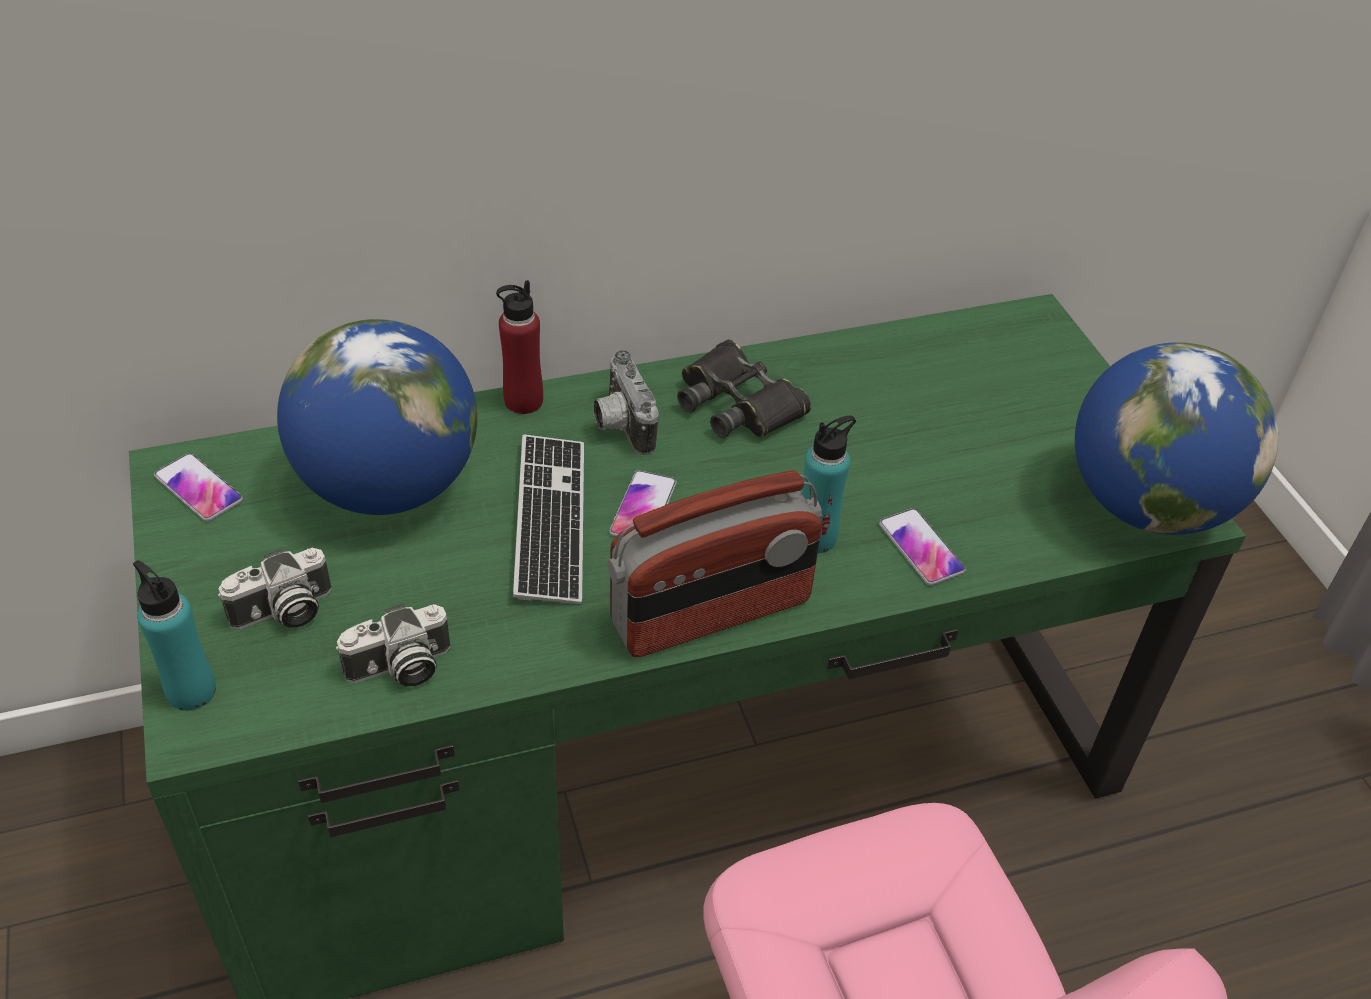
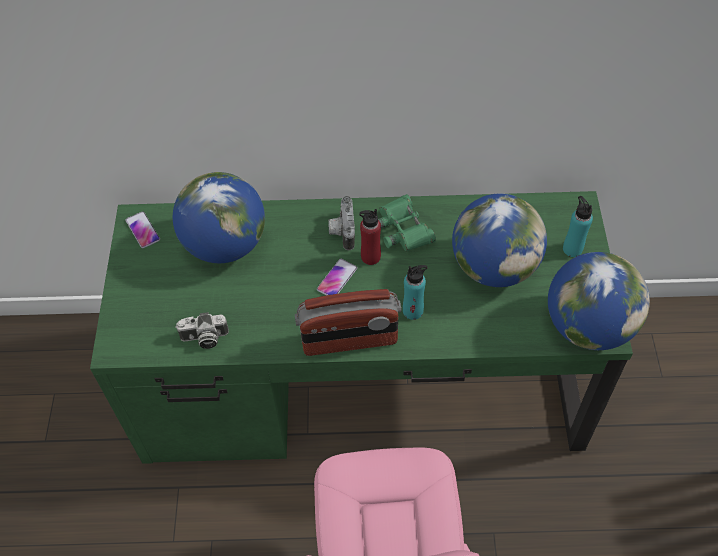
camera: 20 degrees right, 10 degrees up
turquoise bottle [133,560,216,711] -> turquoise bottle moved to [563,196,593,257]
camera [218,548,332,630] -> none
red bottle [496,280,543,414] -> red bottle moved to [359,209,381,265]
keyboard [513,434,584,604] -> none
black binoculars [677,340,811,438] -> green binoculars [378,194,436,252]
phone [879,508,966,585] -> none
none -> globe [452,194,547,287]

